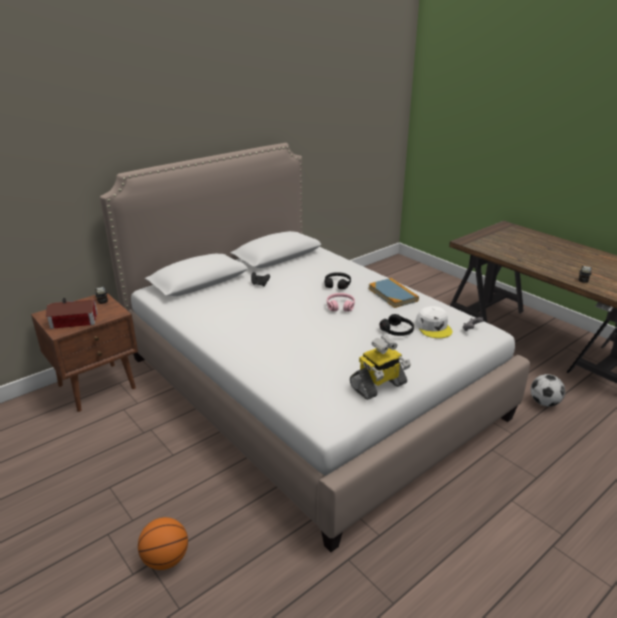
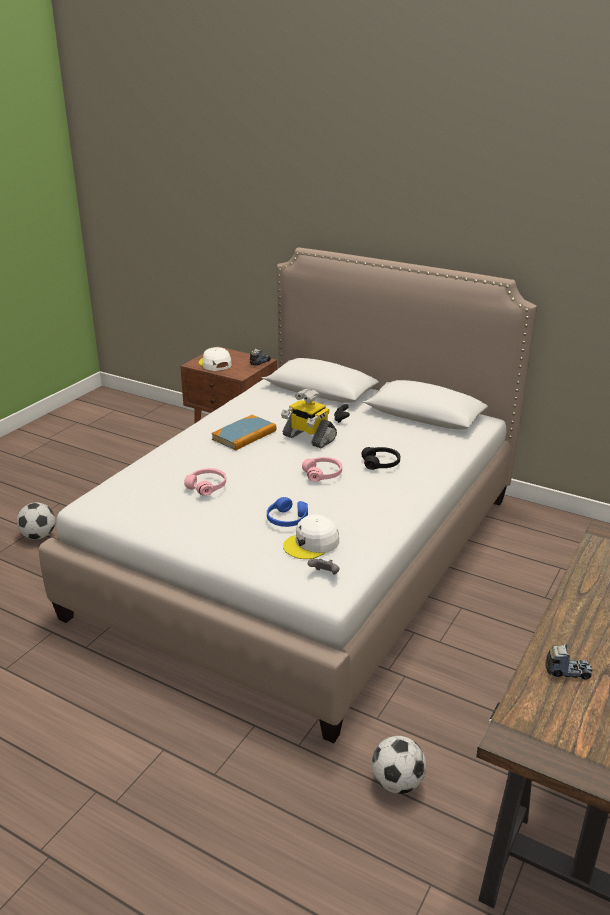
camera: 70 degrees right, 0 degrees up
toy house [45,298,98,329] -> white cap [199,347,232,371]
basketball [138,517,188,570] -> football [17,502,55,539]
toy robot [350,336,411,400] -> toy robot moved to [281,388,337,448]
book [368,278,419,308] -> book moved to [212,415,277,451]
black headphones [380,314,414,336] -> blue headphones [267,497,308,527]
none -> pink headphones [184,468,226,496]

